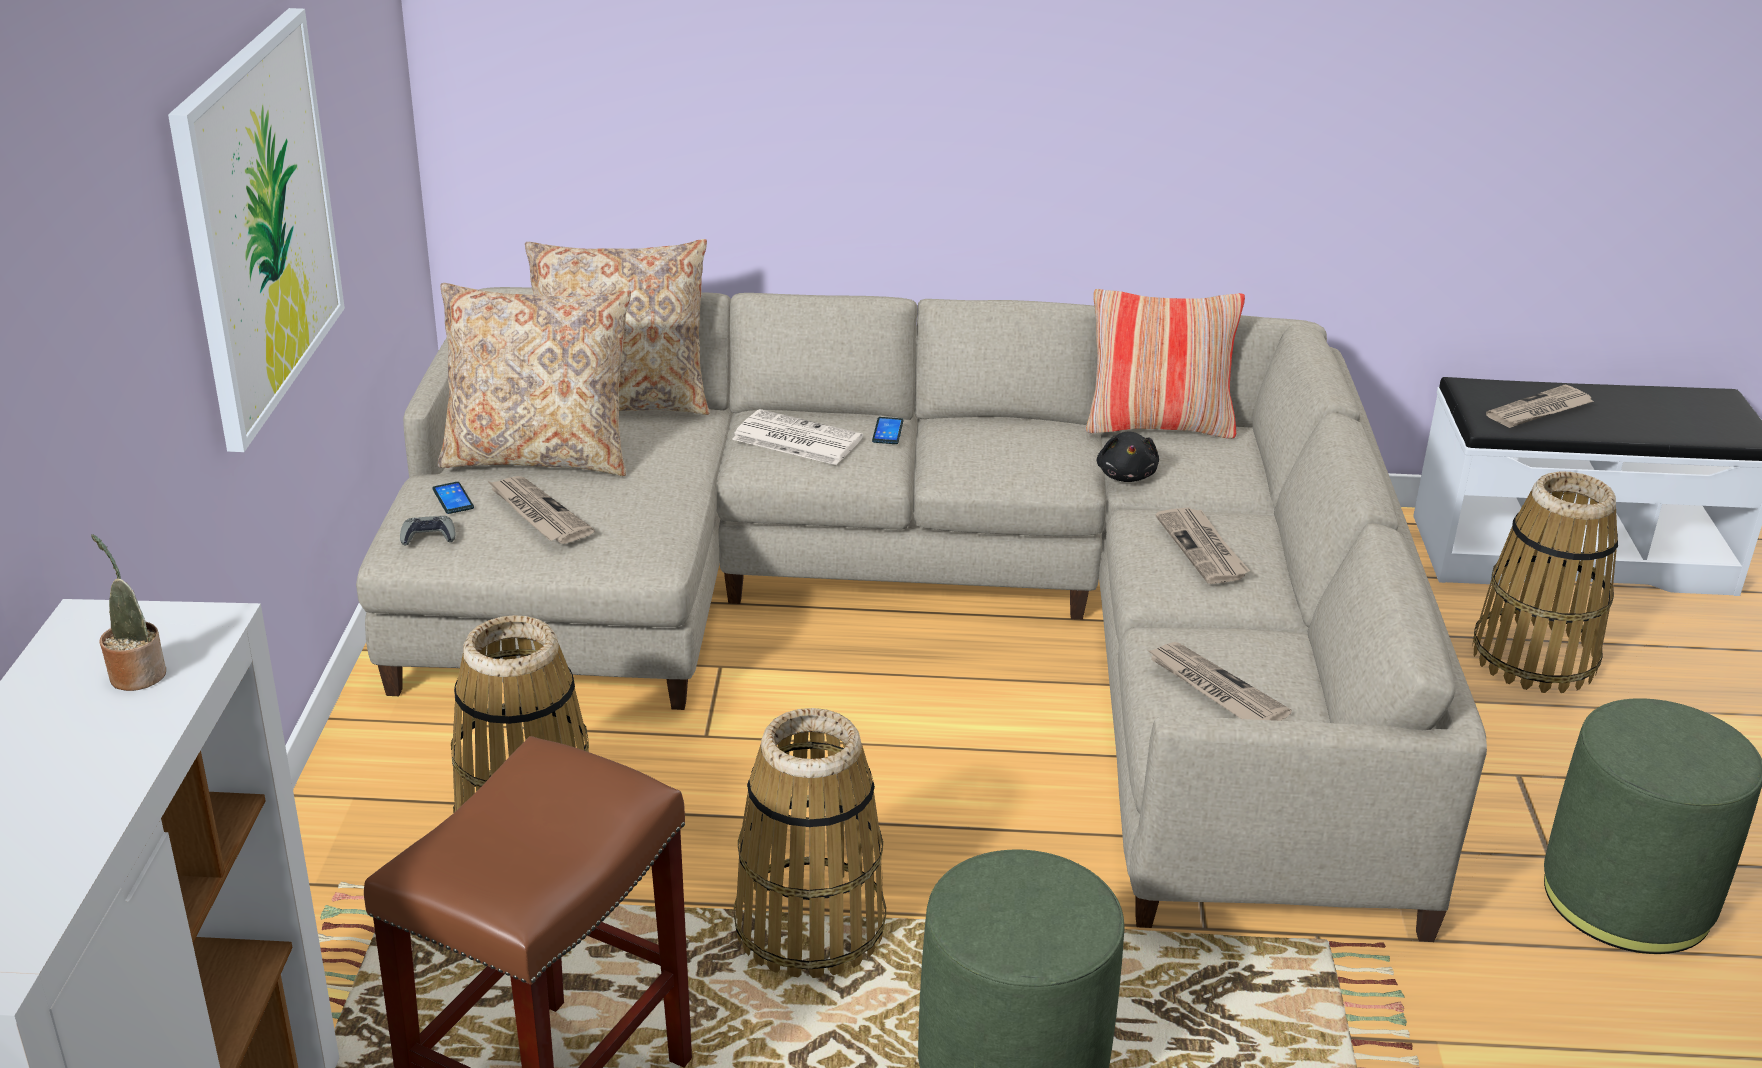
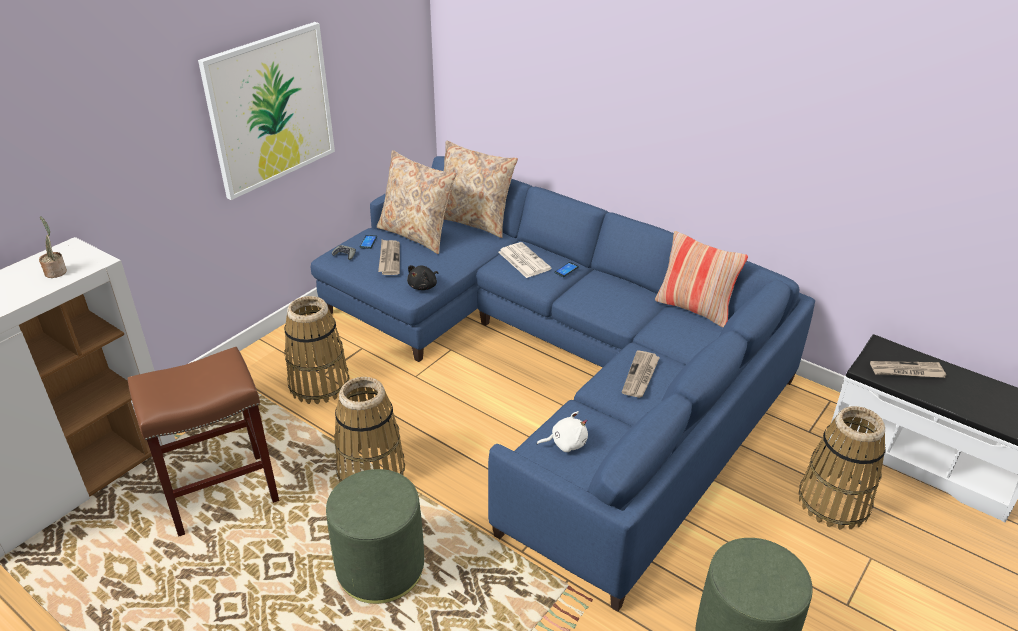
camera: 35 degrees right, 5 degrees up
beige sofa [356,287,1487,942] -> blue sofa [311,156,815,612]
black plush toy [1097,431,1159,482] -> black plush toy moved to [407,265,438,290]
newspaper [1147,642,1292,721] -> white plush toy [537,411,588,452]

